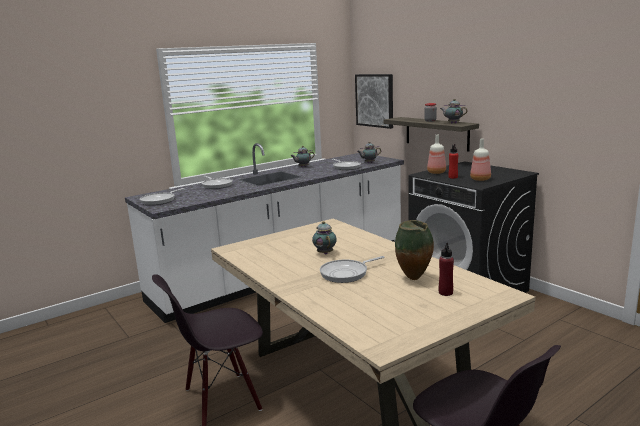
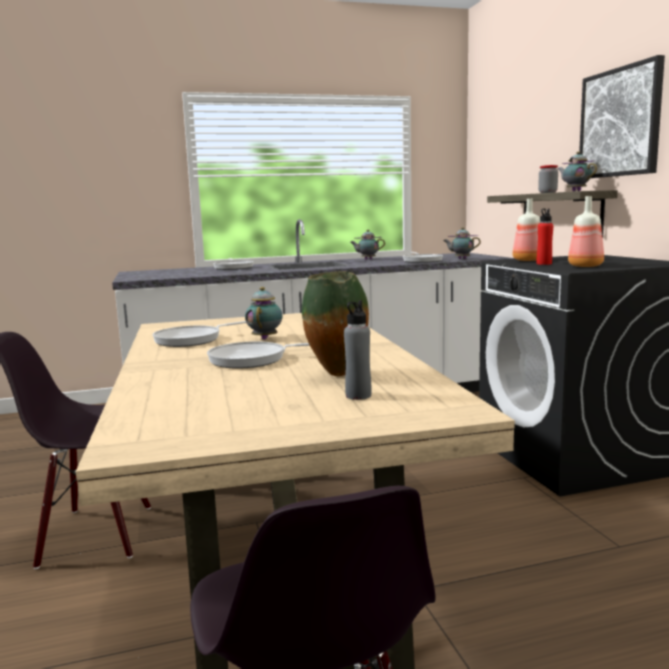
camera: 20 degrees right, 5 degrees down
frying pan [140,188,185,205] -> frying pan moved to [153,321,246,347]
picture [355,74,393,129] -> picture moved to [579,55,665,178]
red bottle [439,243,454,296] -> grey bottle [344,300,372,400]

